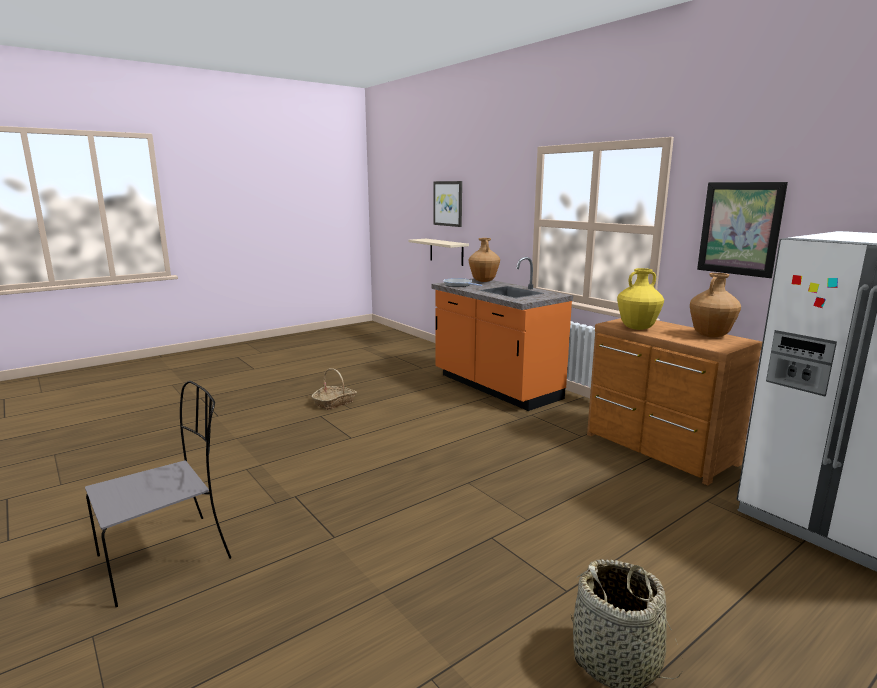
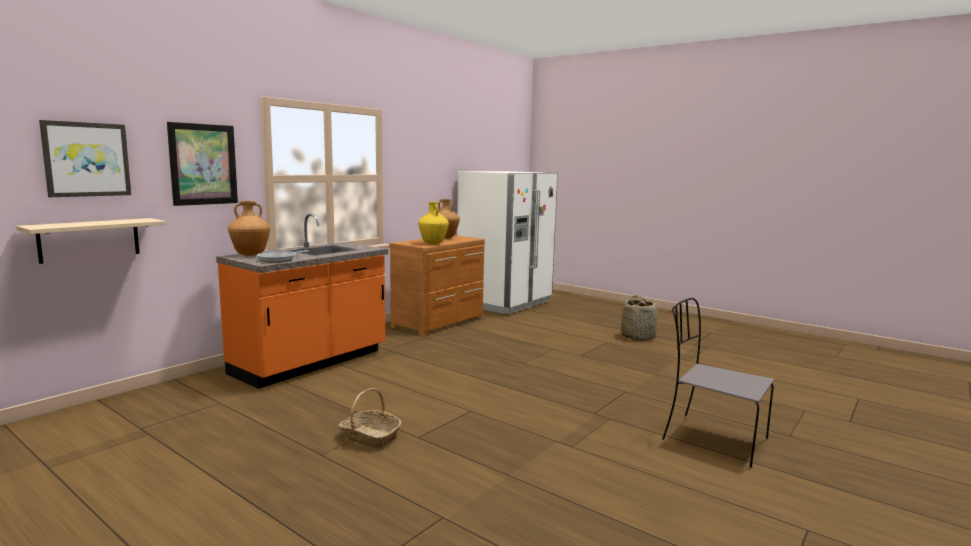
camera: 105 degrees left, 5 degrees down
picture [697,182,788,278] -> picture moved to [167,122,238,206]

